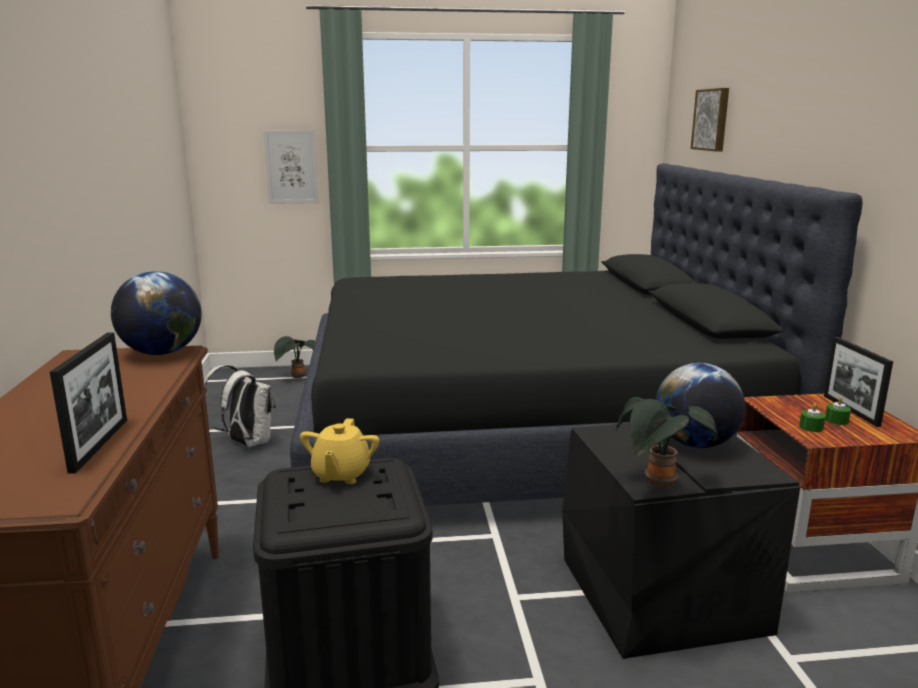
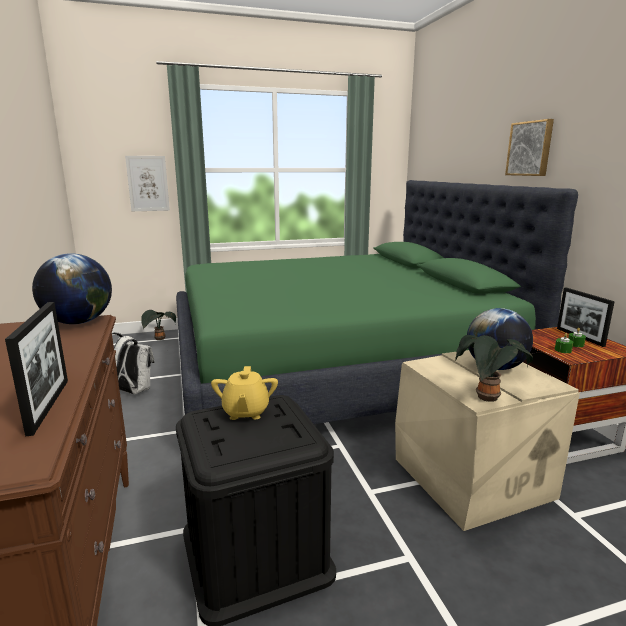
camera: 10 degrees left, 0 degrees up
black bed [290,163,863,506] -> green bed [176,180,578,424]
black storage box [562,423,800,659] -> beige storage box [395,350,580,531]
picture [691,88,729,152] -> picture moved to [505,119,554,176]

